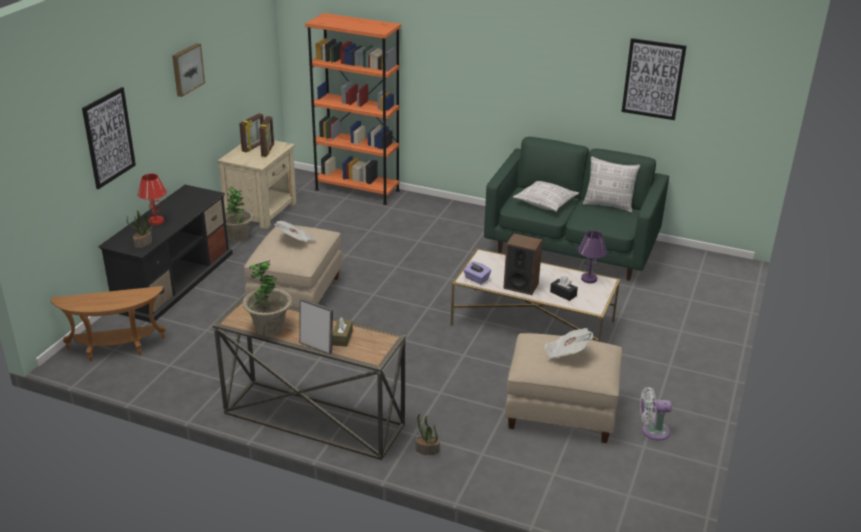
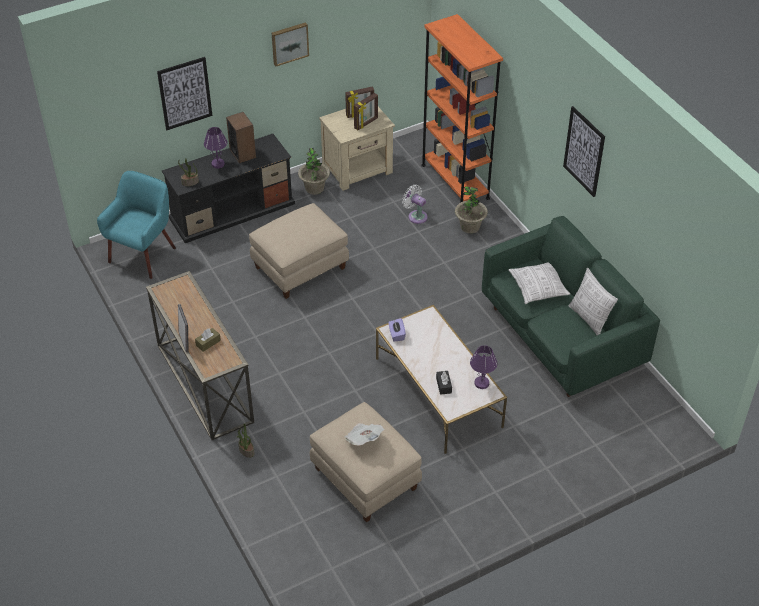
camera: 40 degrees right, 15 degrees up
brown side table [51,286,165,362] -> turquoise armchair [97,171,176,279]
red table lamp [138,174,167,225] -> purple table lamp [204,127,227,168]
potted plant [242,260,292,336] -> potted plant moved to [455,186,488,234]
newspaper [274,221,316,242] -> none
speaker [503,233,543,295] -> speaker moved to [226,112,256,163]
picture [622,38,687,120] -> picture moved to [563,106,605,197]
white fan [640,387,672,441] -> white fan moved to [402,185,428,224]

